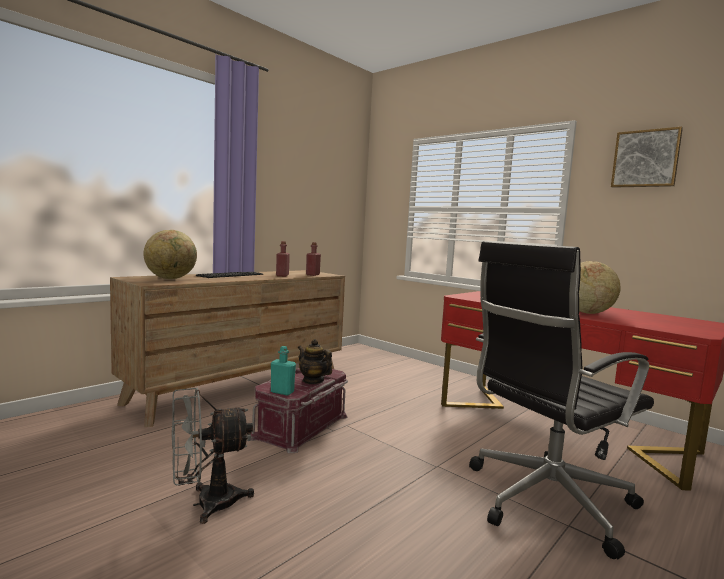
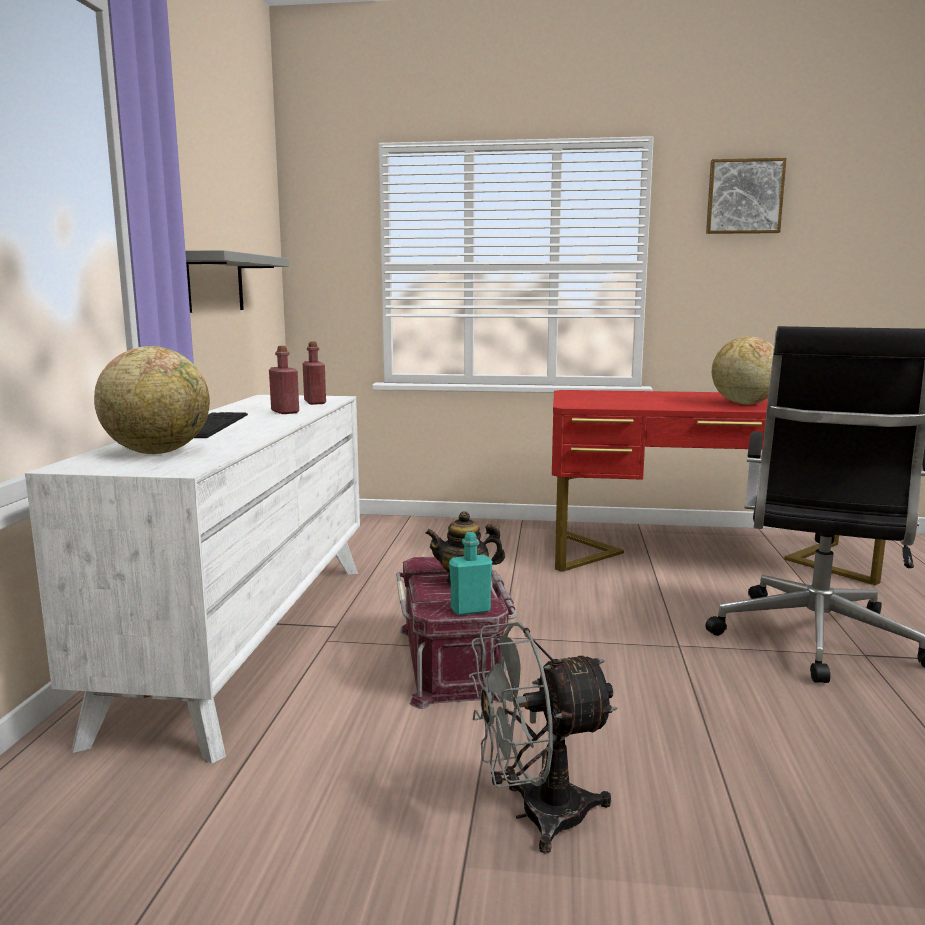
camera: 35 degrees left, 5 degrees up
brown dresser [110,270,345,427] -> white dresser [25,395,360,764]
grey fan [172,387,254,524] -> grey fan turned 45 degrees clockwise [469,622,618,854]
none -> grey shelf [185,250,289,313]

